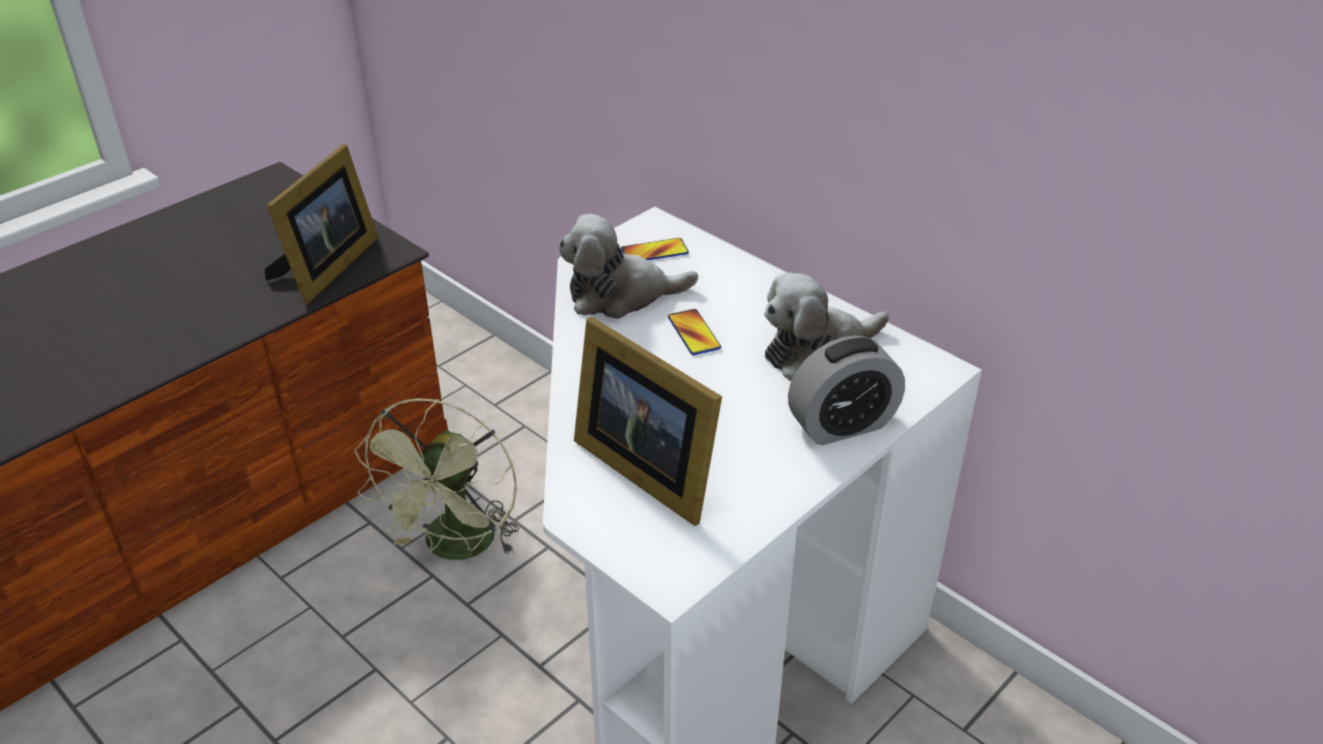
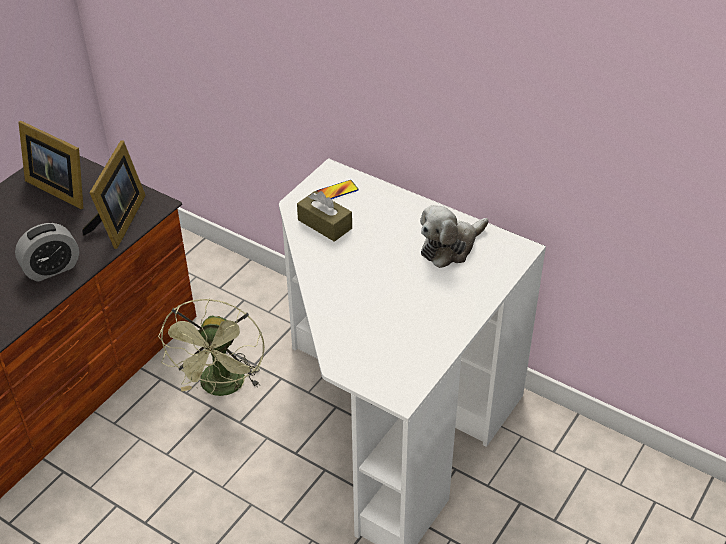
camera: 10 degrees left, 5 degrees up
plush toy [559,214,698,319] -> brown tissue box [297,191,352,242]
picture frame [574,316,722,526] -> picture frame moved to [18,121,83,209]
phone [668,309,721,355] -> none
alarm clock [788,335,905,445] -> alarm clock moved to [15,223,79,282]

